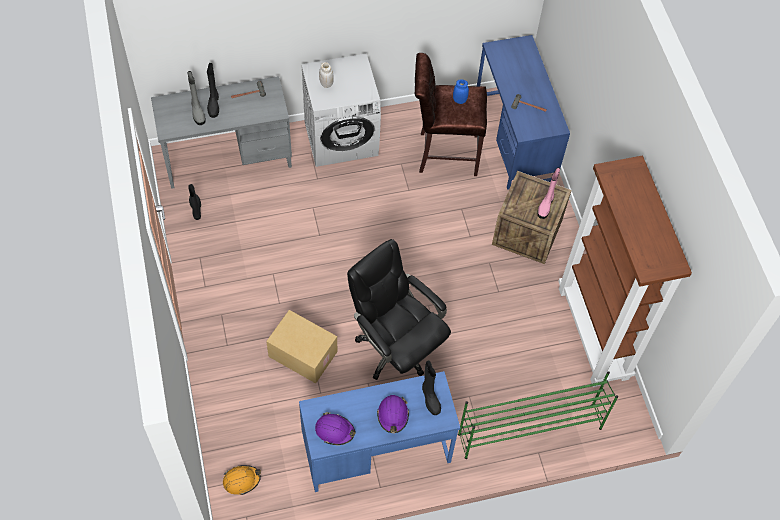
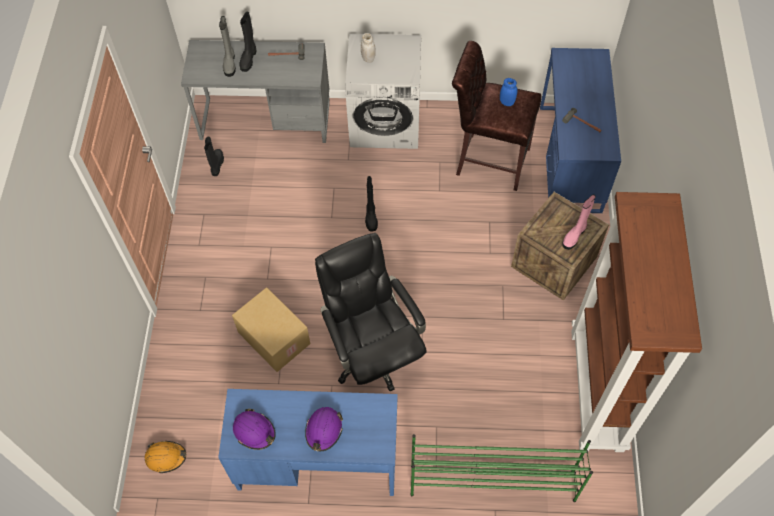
camera: 20 degrees right, 0 degrees up
black boot [422,360,441,415] -> black boot moved to [365,176,378,232]

